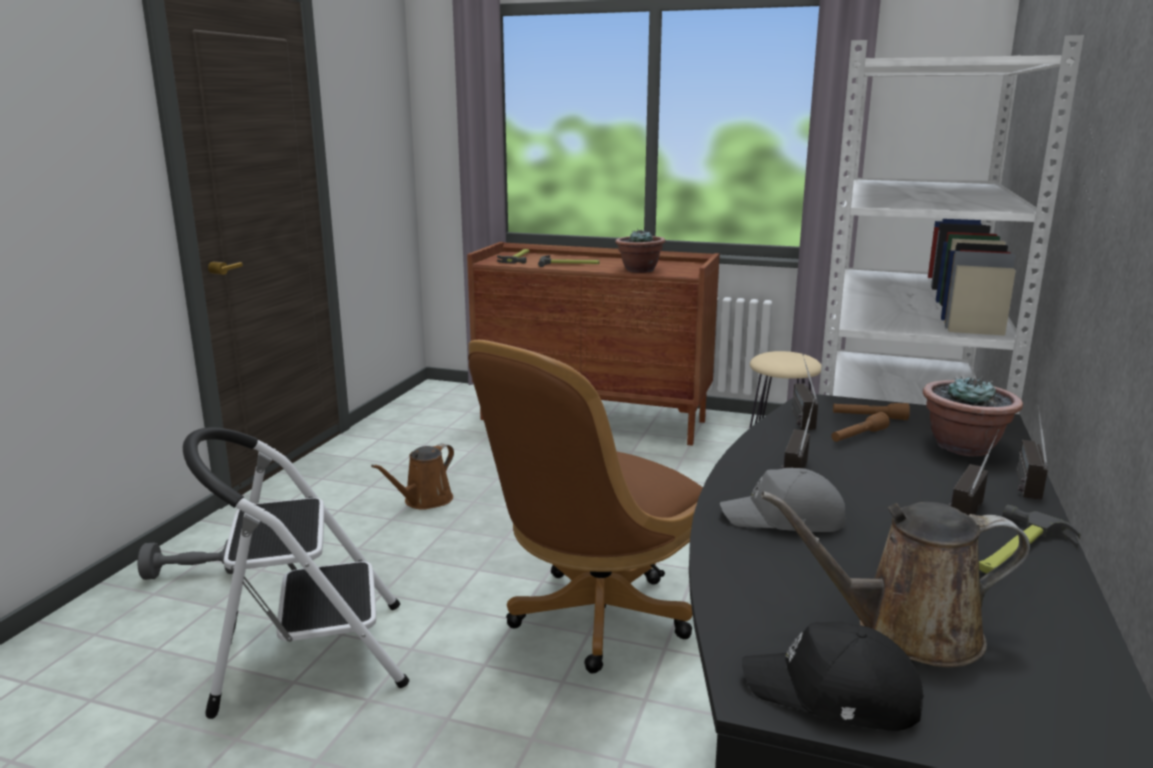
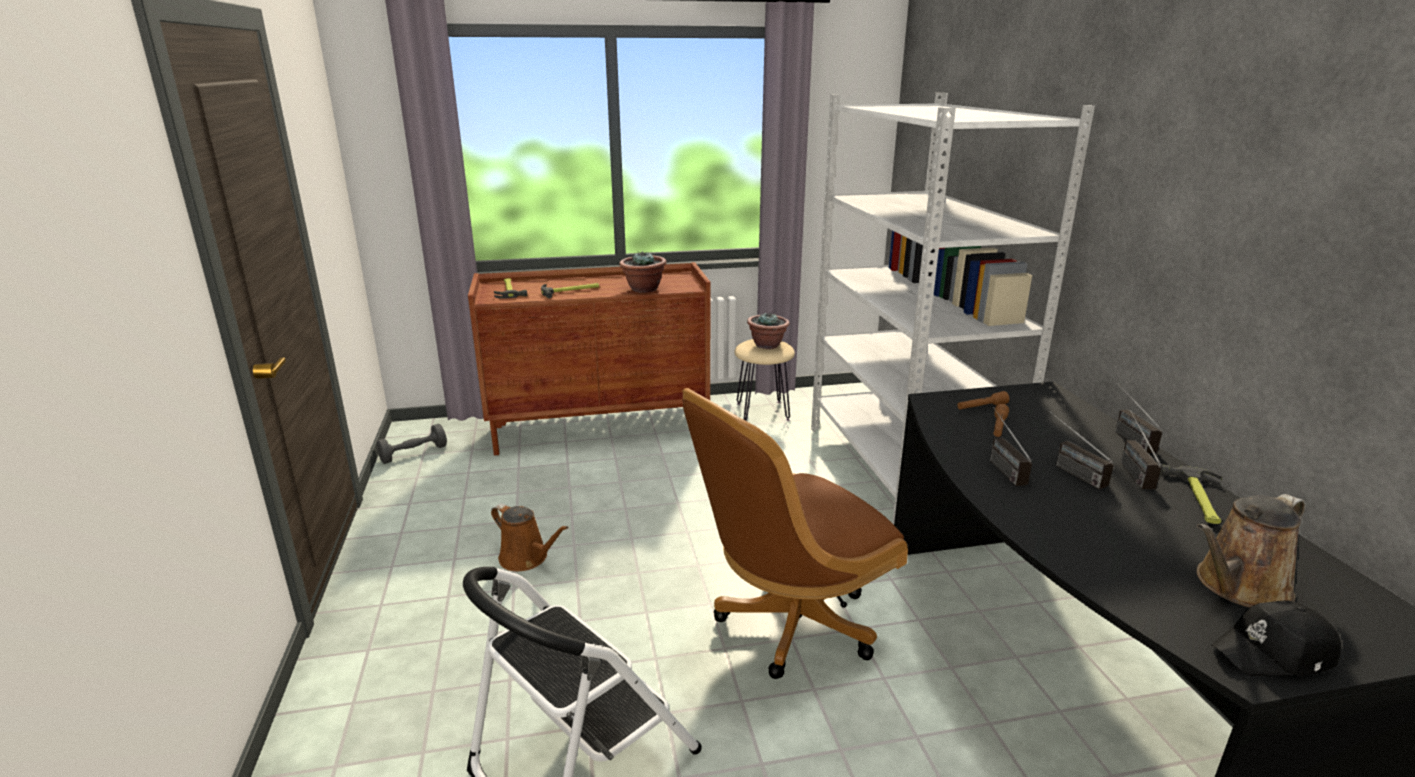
camera: 30 degrees left, 5 degrees up
grey dumbbell [137,540,233,580] -> grey dumbbell moved to [376,424,447,464]
brown watering can [371,444,454,510] -> brown watering can turned 60 degrees counterclockwise [491,503,569,571]
brown office chair [468,340,703,673] -> brown office chair turned 45 degrees clockwise [682,388,908,679]
grey cap [720,468,846,532] -> none
radio [792,354,818,430] -> radio moved to [1050,411,1114,489]
potted plant [923,376,1023,456] -> potted plant moved to [747,312,790,349]

